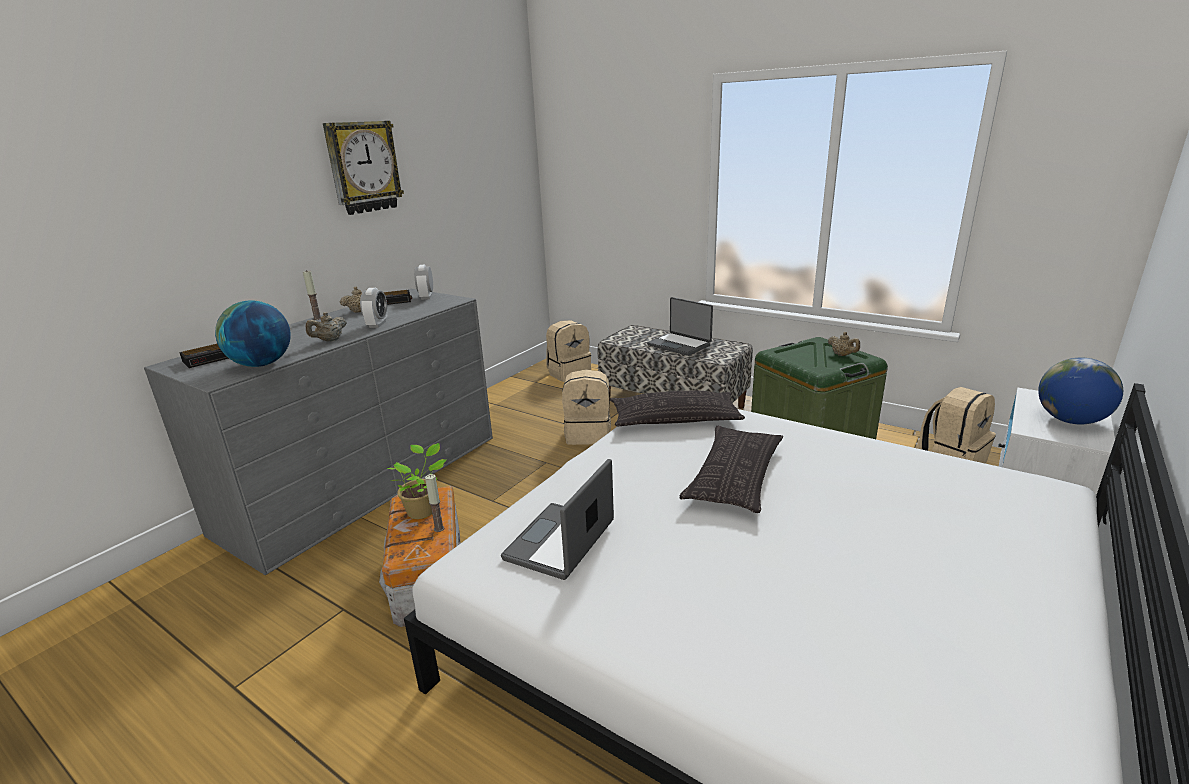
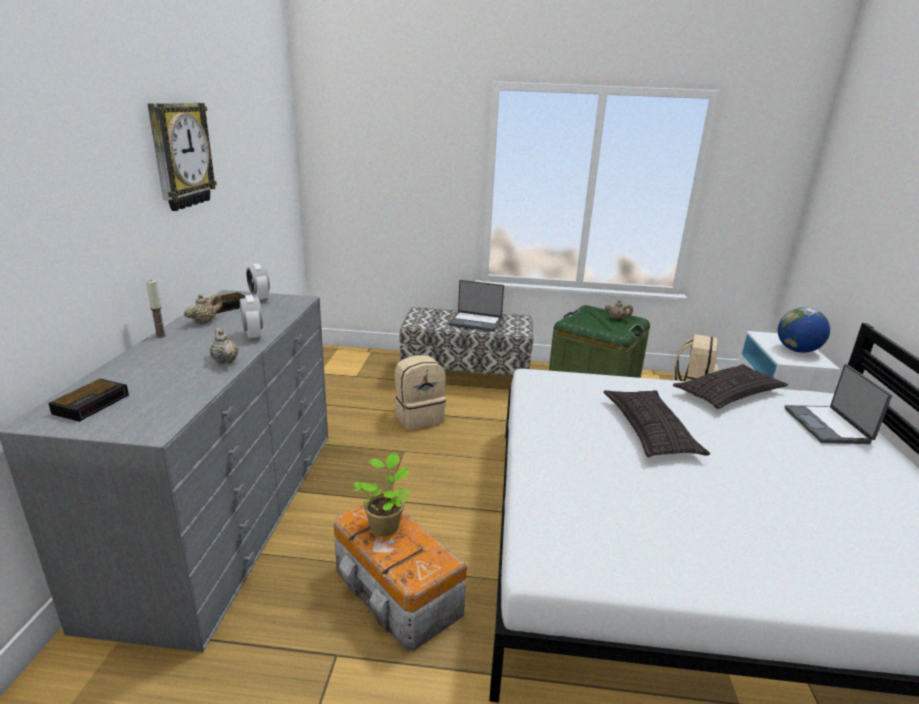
camera: 30 degrees left, 0 degrees up
globe [215,300,291,367] -> none
beige teapot [306,312,347,342] -> beige teapot turned 135 degrees clockwise [210,327,239,364]
candle [425,474,444,532] -> none
laptop [501,459,614,580] -> laptop moved to [784,364,892,444]
beige backpack [546,320,591,382] -> none
pillow [610,391,745,426] -> pillow moved to [673,364,788,409]

